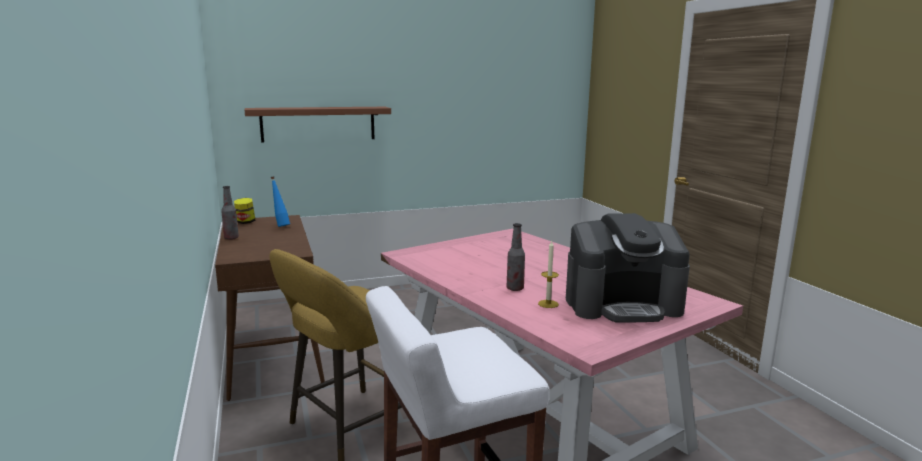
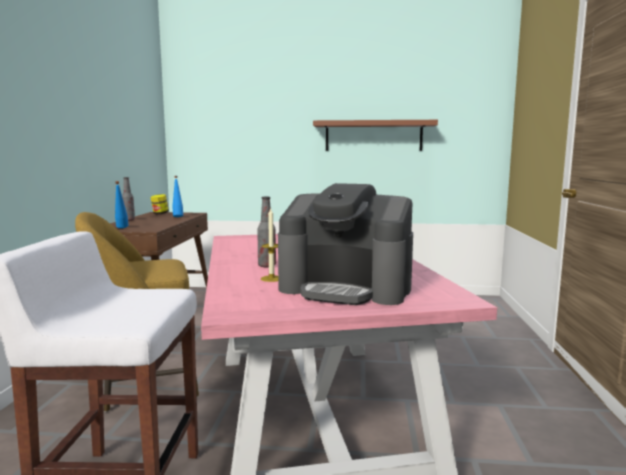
camera: 25 degrees right, 5 degrees down
brown shelf [245,107,391,142] -> brown shelf moved to [313,120,438,151]
none -> blue bottle [115,181,128,228]

